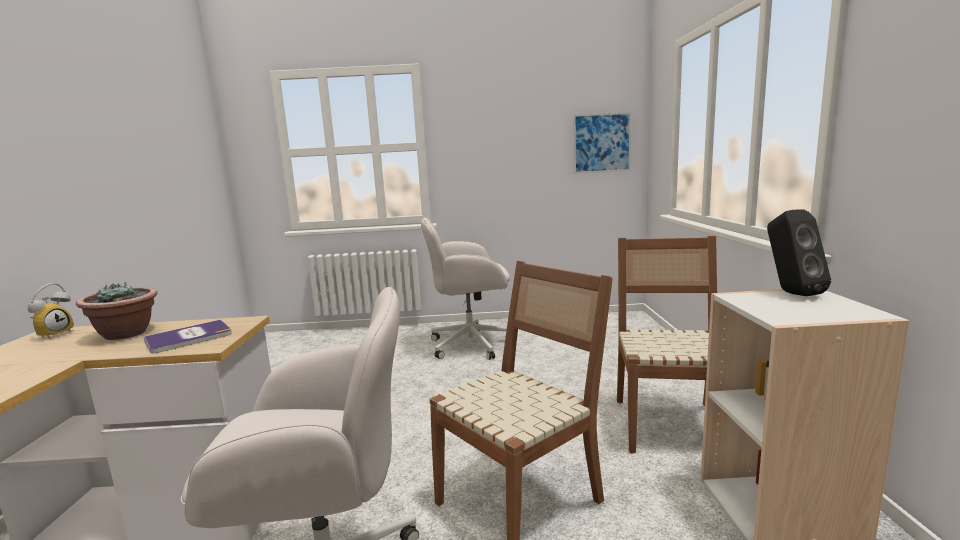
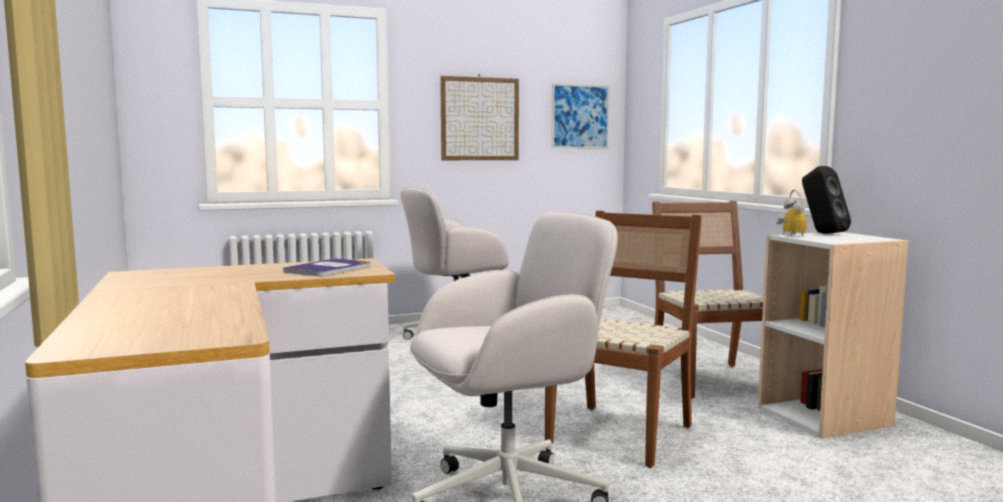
camera: 20 degrees left, 5 degrees down
alarm clock [28,283,74,339] -> alarm clock moved to [776,190,807,237]
potted plant [76,282,157,340] -> none
none -> picture [440,74,519,160]

